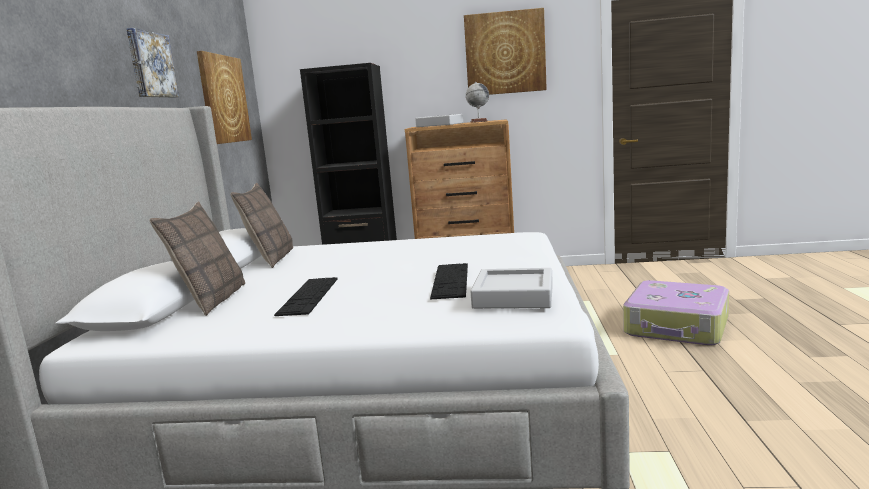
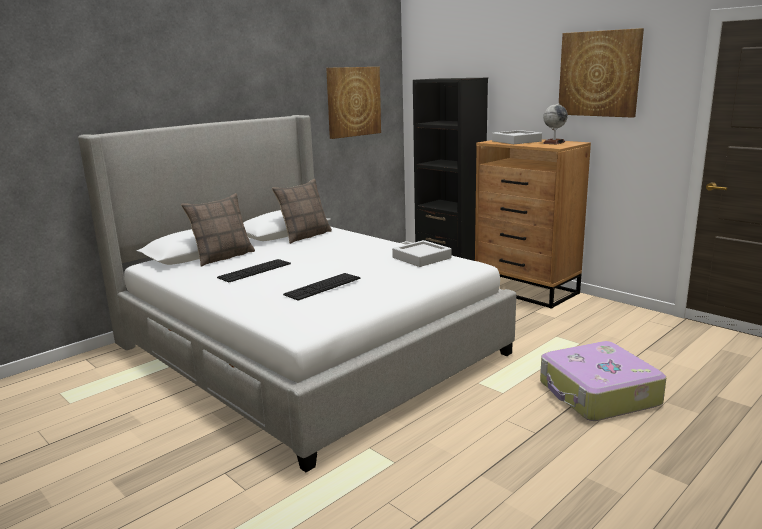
camera: 40 degrees right, 5 degrees up
picture [126,28,179,98] -> none
grey tray [470,268,553,309] -> grey tray moved to [392,240,452,267]

